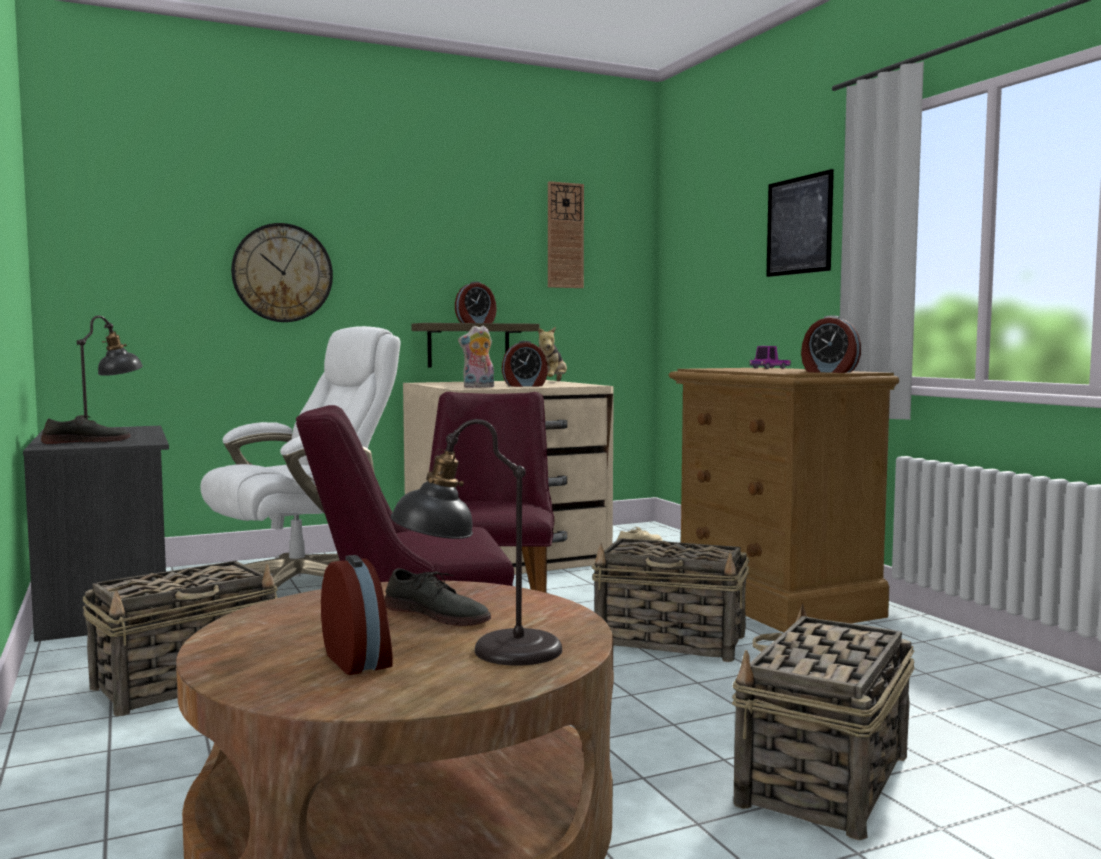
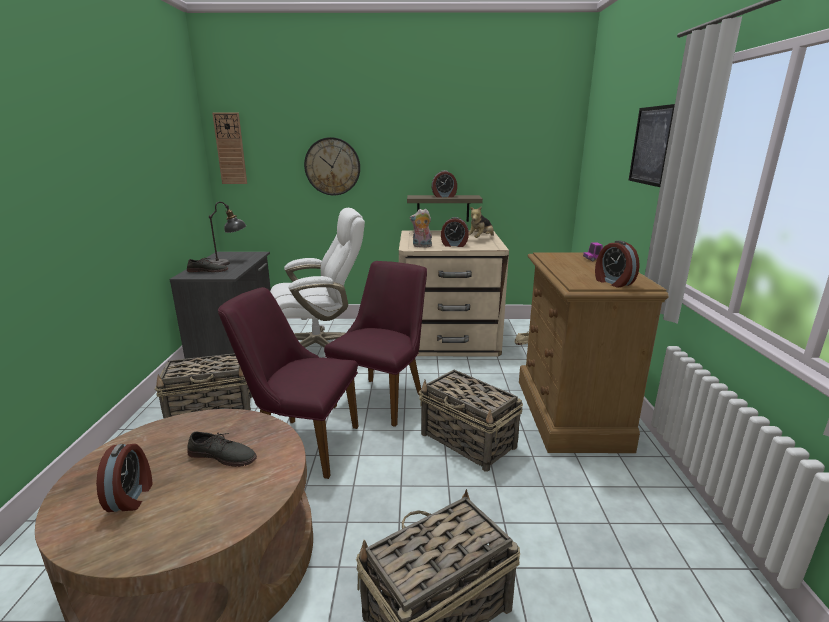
camera: 25 degrees right, 15 degrees up
grey shoe [385,568,491,626] -> grey shoe turned 45 degrees counterclockwise [187,432,257,467]
grey table lamp [391,419,562,666] -> none
wall clock [548,181,584,288] -> wall clock moved to [212,113,247,184]

